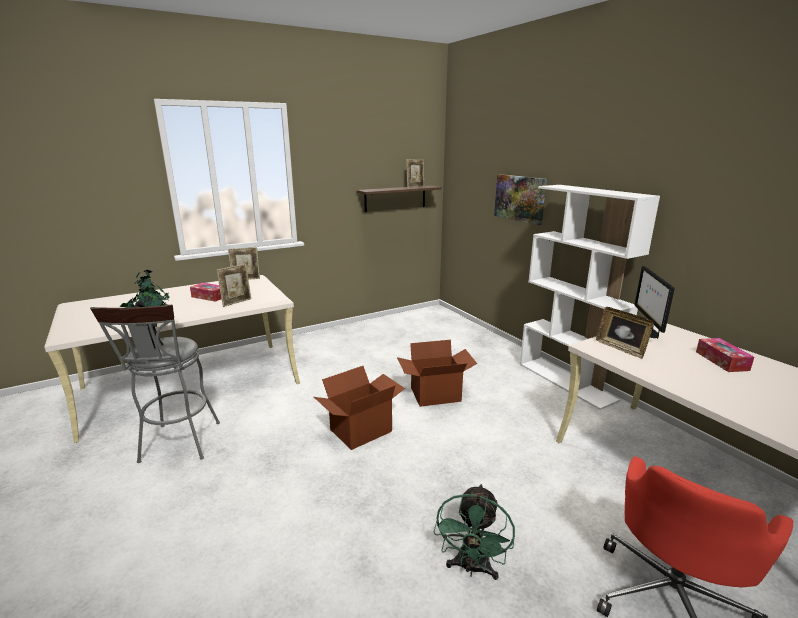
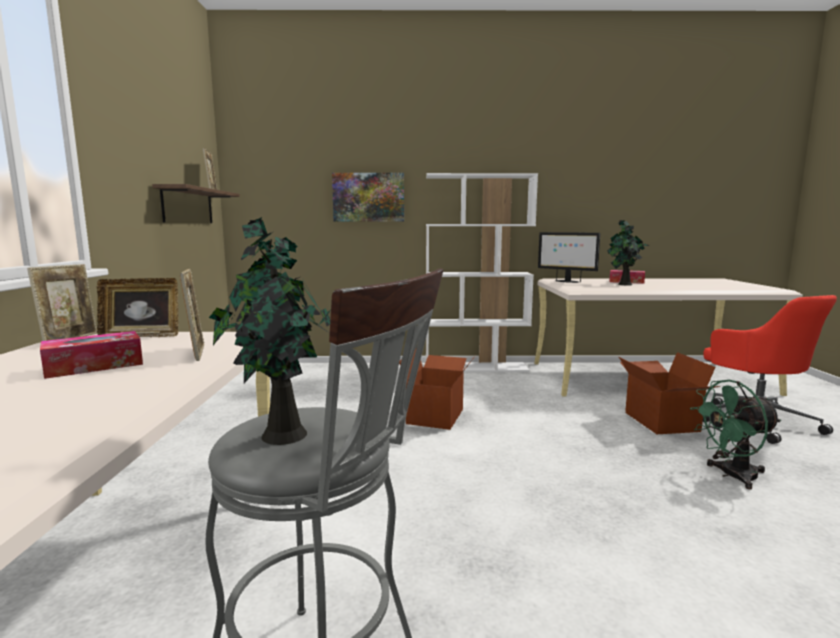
camera: 60 degrees left, 10 degrees down
cardboard box [314,366,405,450] -> cardboard box moved to [619,352,720,434]
green fan [433,484,515,580] -> green fan turned 120 degrees clockwise [690,380,781,490]
picture frame [596,307,654,359] -> picture frame moved to [97,278,178,337]
none -> potted plant [607,220,649,285]

